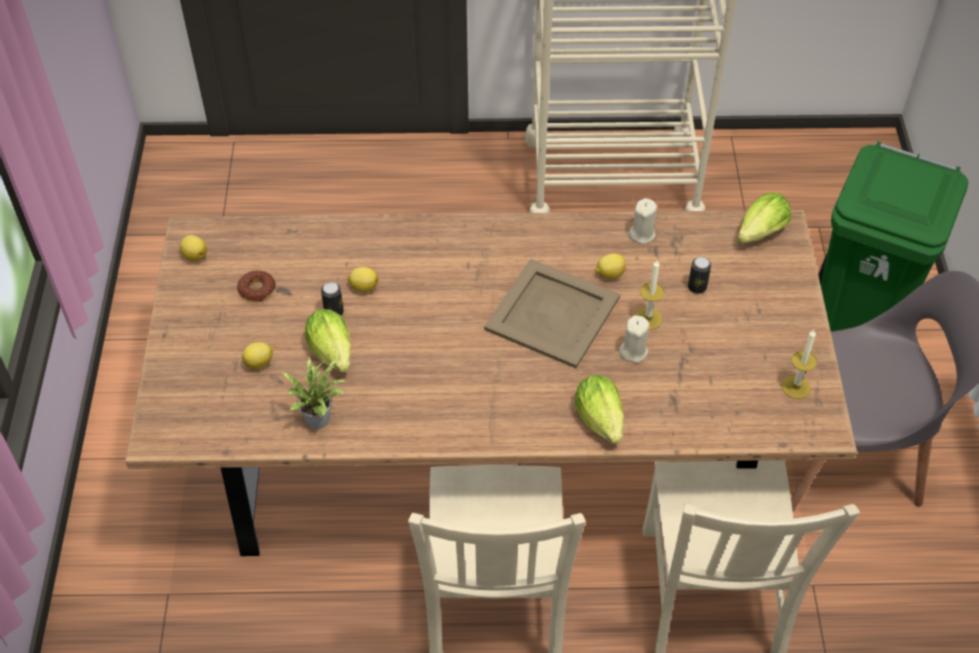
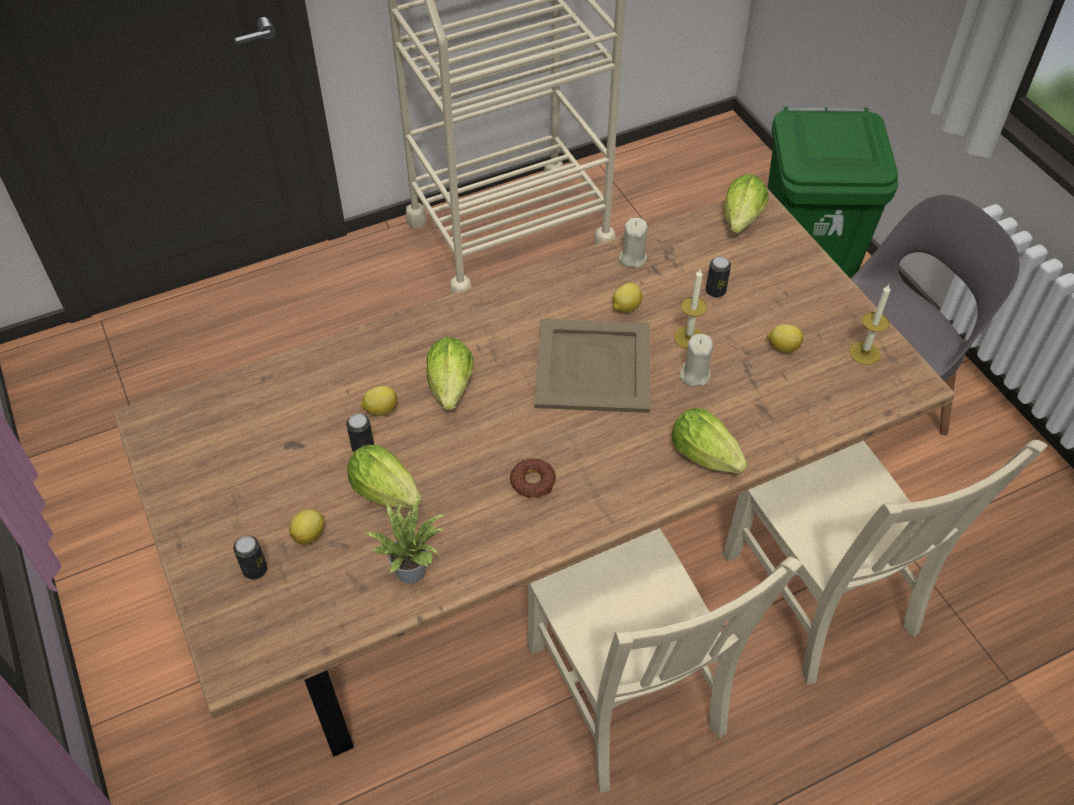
camera: 25 degrees left, 0 degrees up
lemon [180,235,207,261] -> lemon moved to [767,324,803,353]
donut [237,271,276,301] -> donut moved to [510,458,556,498]
none -> can [233,536,267,580]
none -> lettuce [426,337,473,410]

